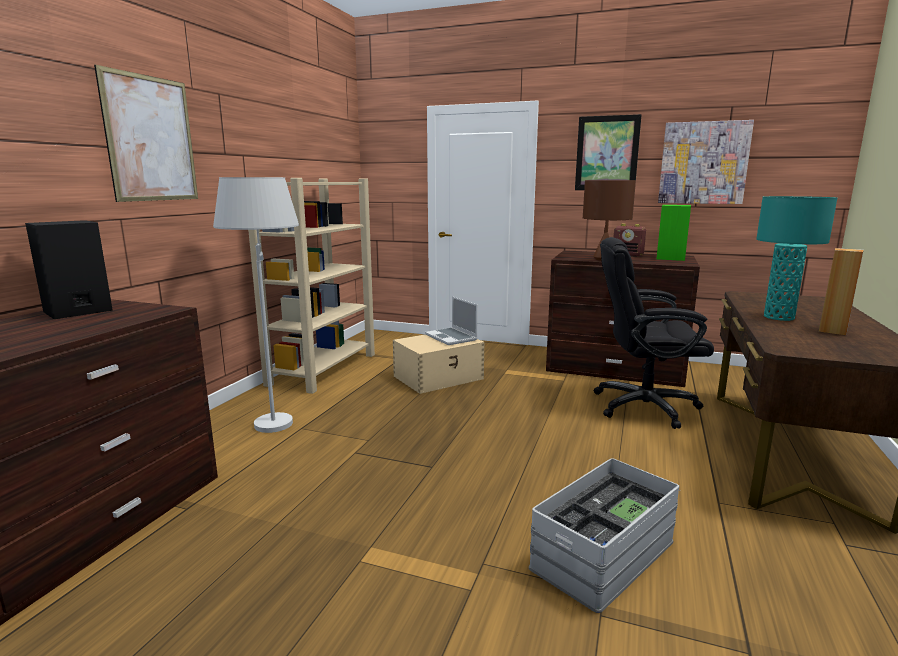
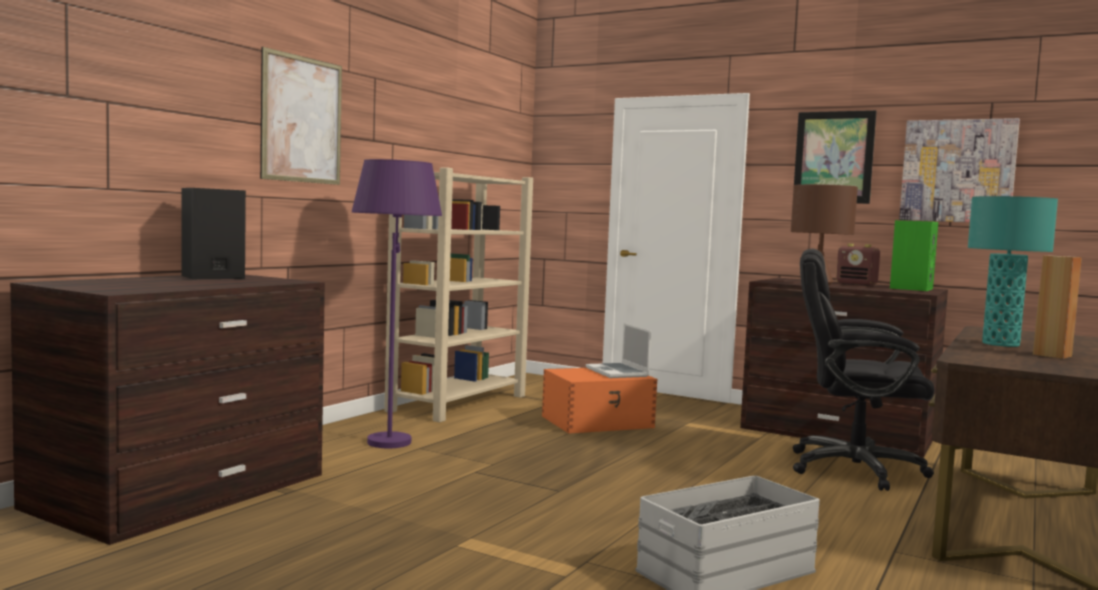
camera: 10 degrees right, 10 degrees down
white floor lamp [213,177,299,433] -> purple floor lamp [352,159,442,448]
beige storage box [393,334,485,394] -> orange storage box [542,368,657,433]

